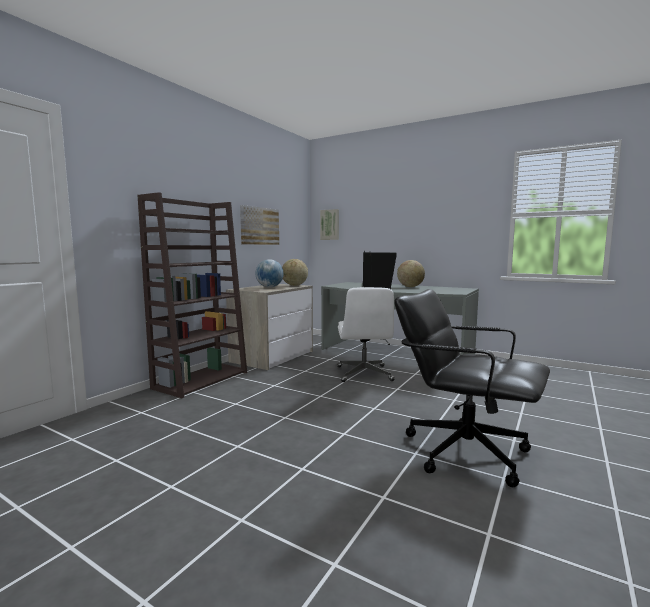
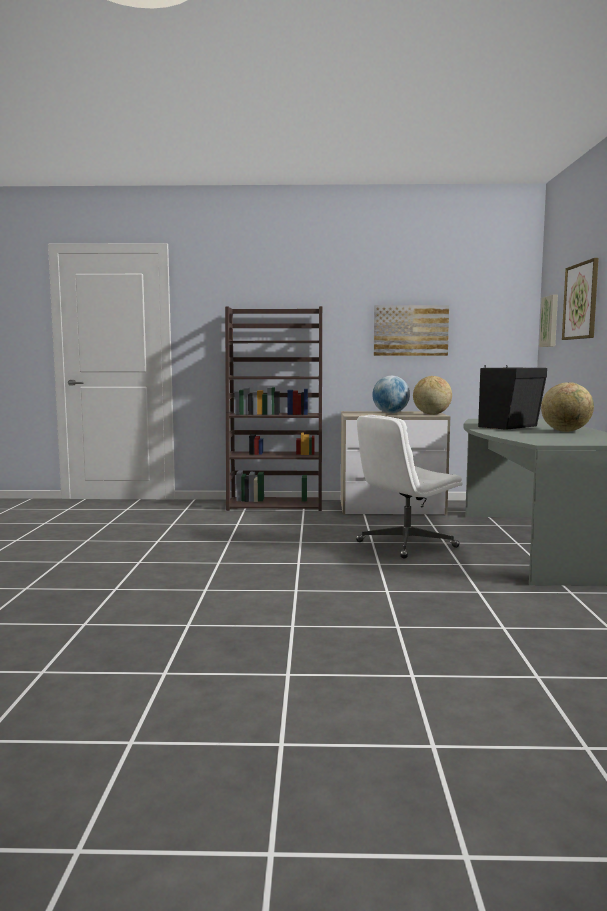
camera: 60 degrees right, 0 degrees up
black office chair [394,289,550,487] -> none
none -> picture [562,258,599,340]

